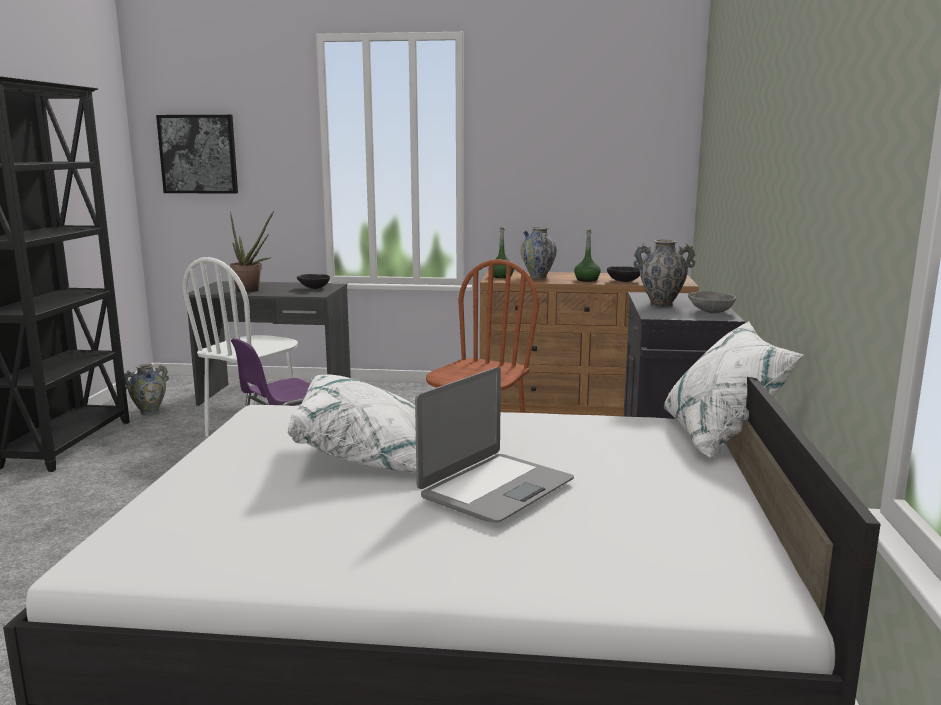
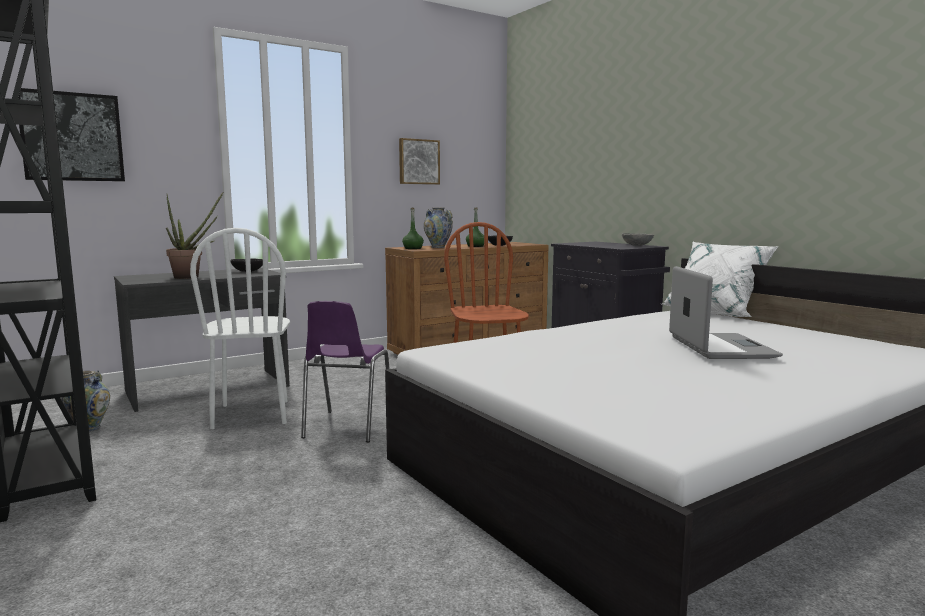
camera: 40 degrees left, 5 degrees down
white pillow [287,374,416,472] -> none
vase [633,240,696,307] -> none
none -> picture [399,138,440,185]

